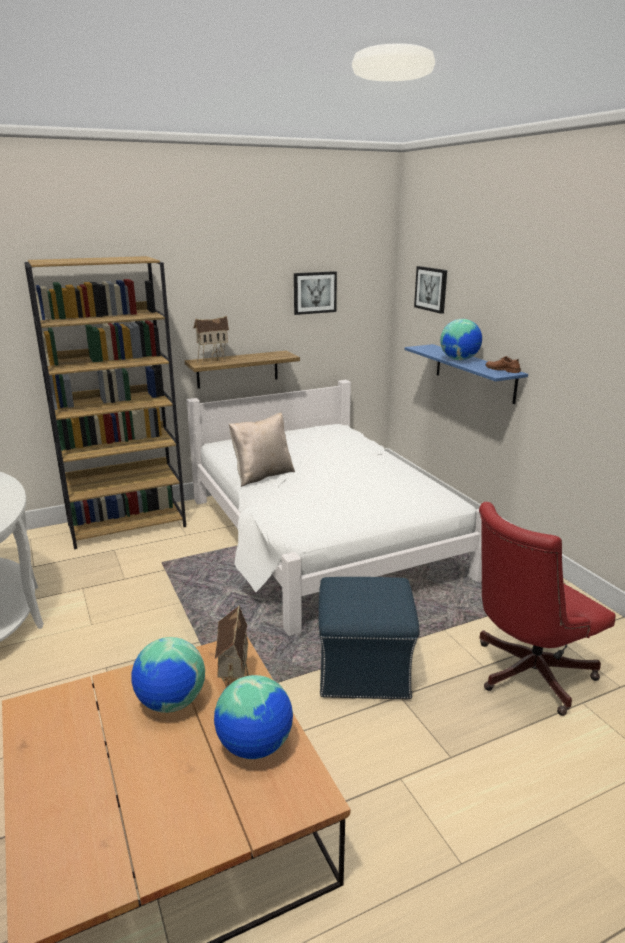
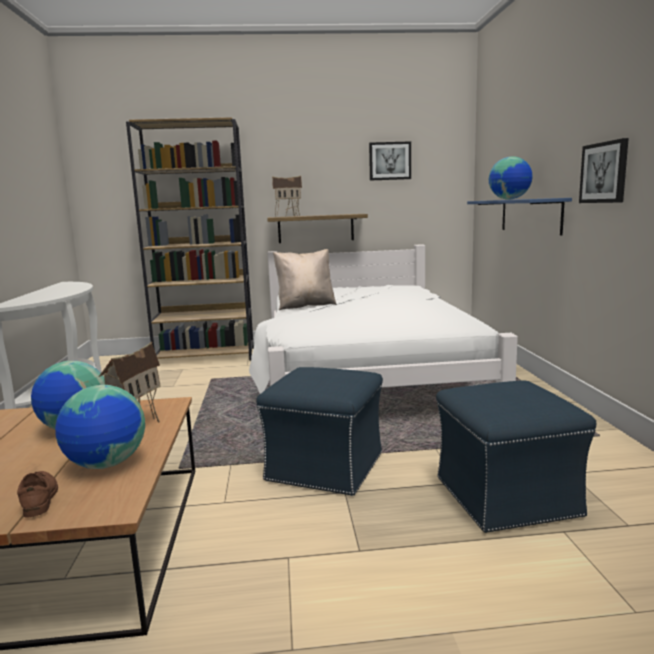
camera: 20 degrees right, 10 degrees down
picture [414,266,447,314] -> picture moved to [579,138,629,203]
red office chair [479,502,616,716] -> blue ottoman [436,380,597,533]
brown shoe [485,356,521,373] -> brown shoe moved to [17,471,58,518]

